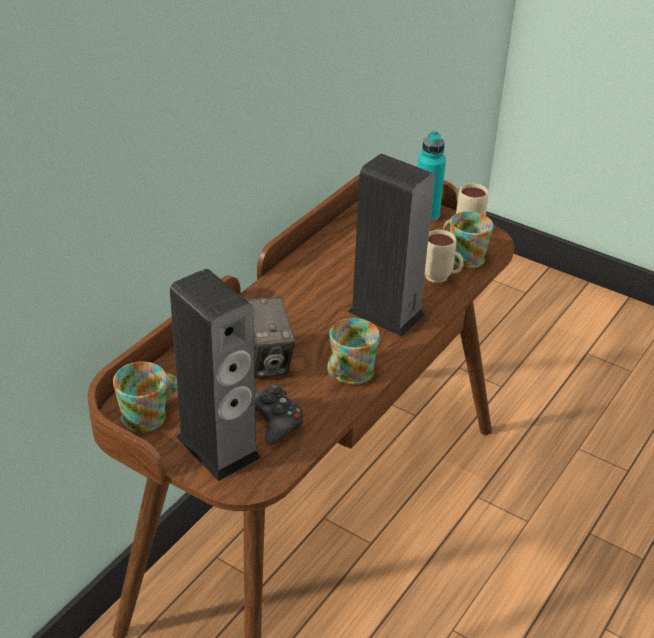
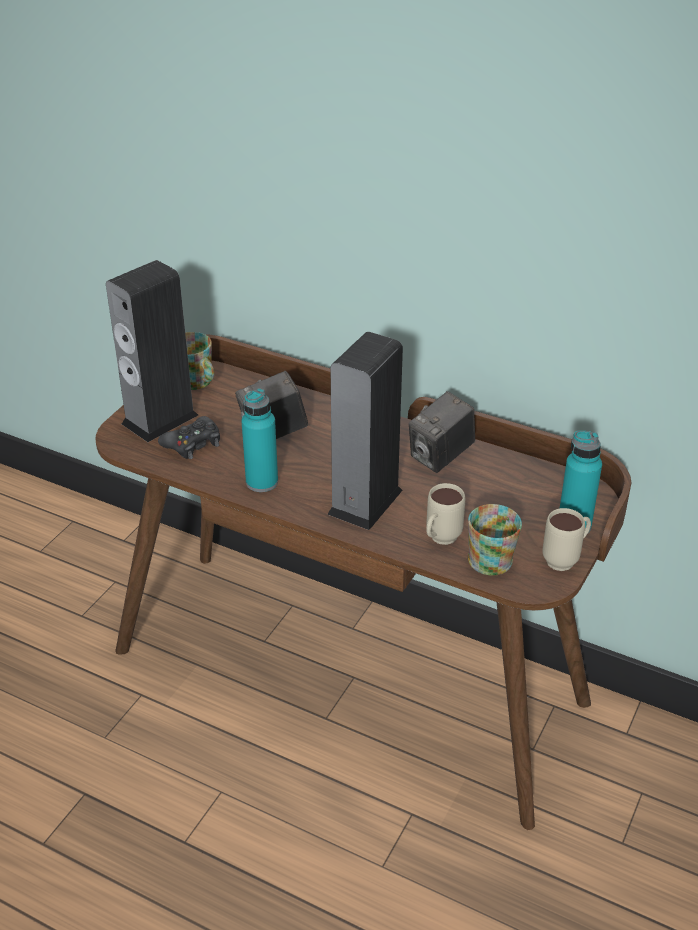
camera: 85 degrees right, 0 degrees up
mug [327,318,380,385] -> turquoise bottle [241,388,278,492]
none -> camera [409,391,475,473]

